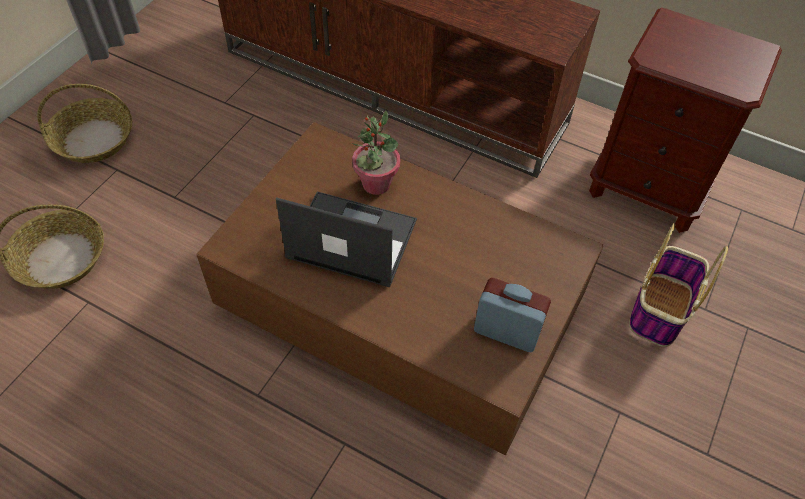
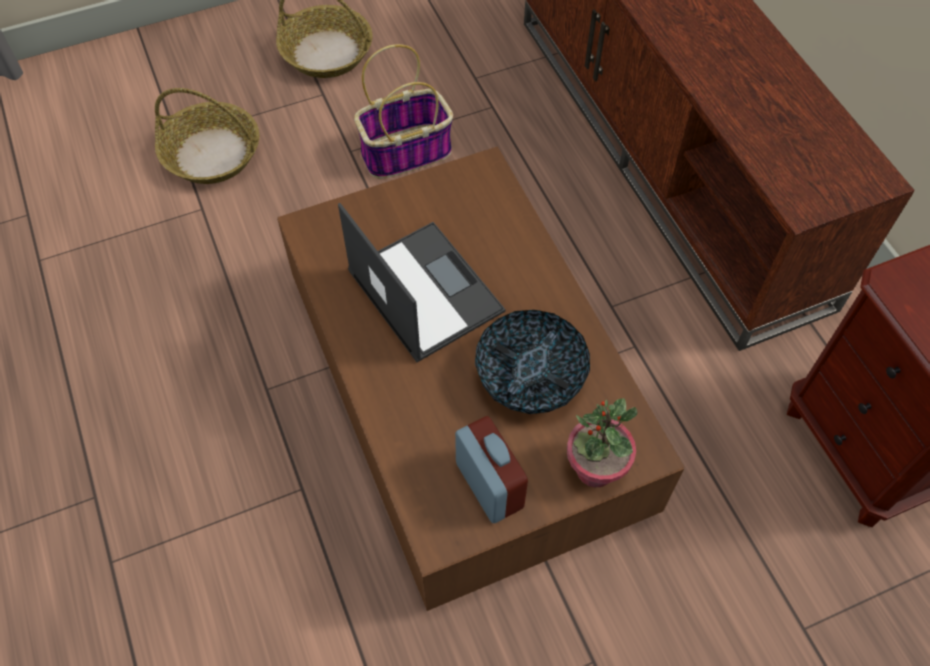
camera: 40 degrees right, 5 degrees up
potted plant [352,111,400,195] -> potted plant moved to [567,398,637,487]
basket [629,223,728,347] -> basket moved to [354,44,453,179]
none -> bowl [475,310,590,414]

